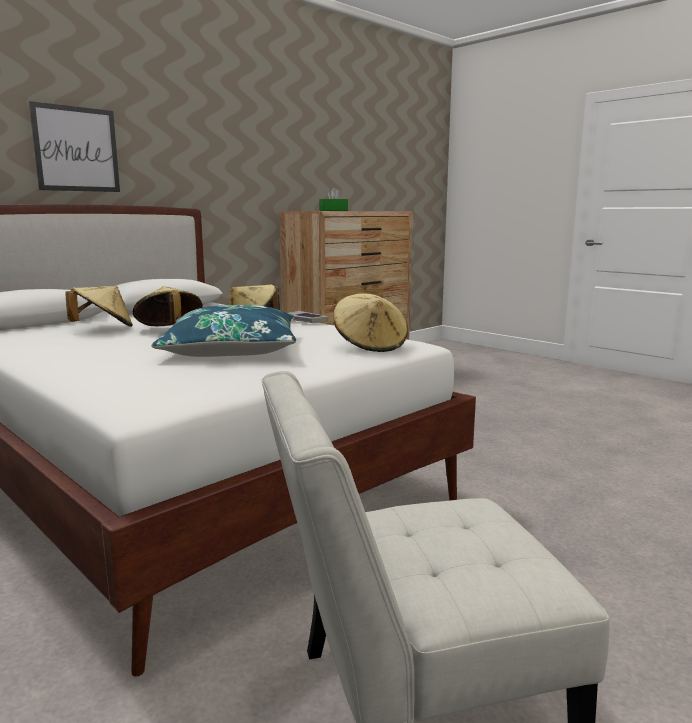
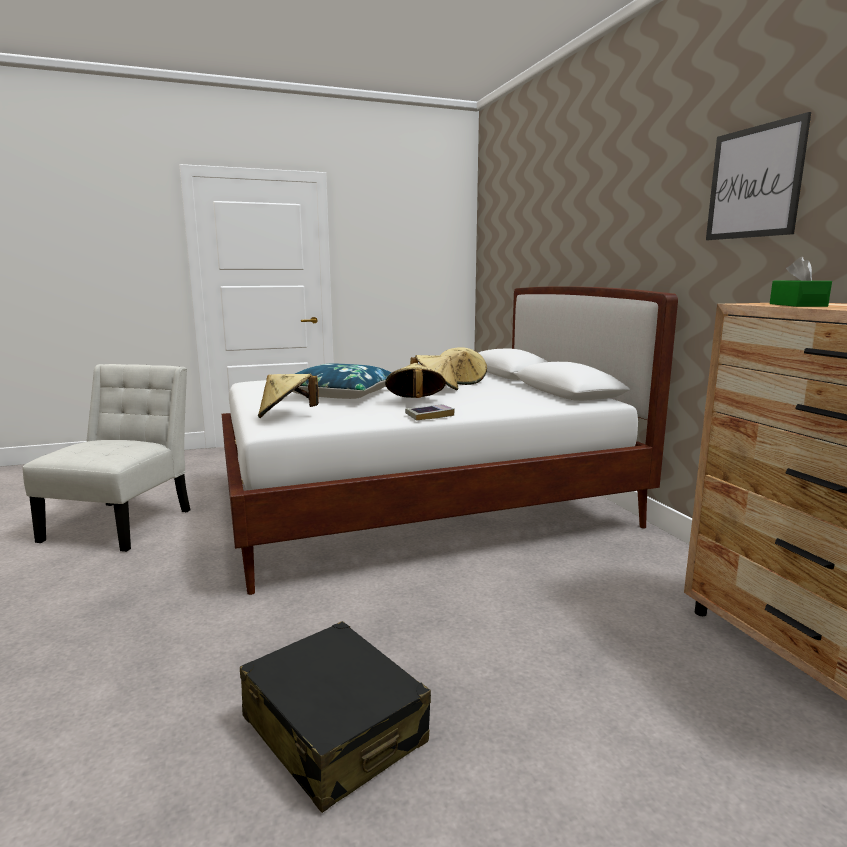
camera: 115 degrees right, 0 degrees up
picture [29,101,120,192] -> picture moved to [706,112,811,240]
none -> black suitcase [240,621,431,813]

